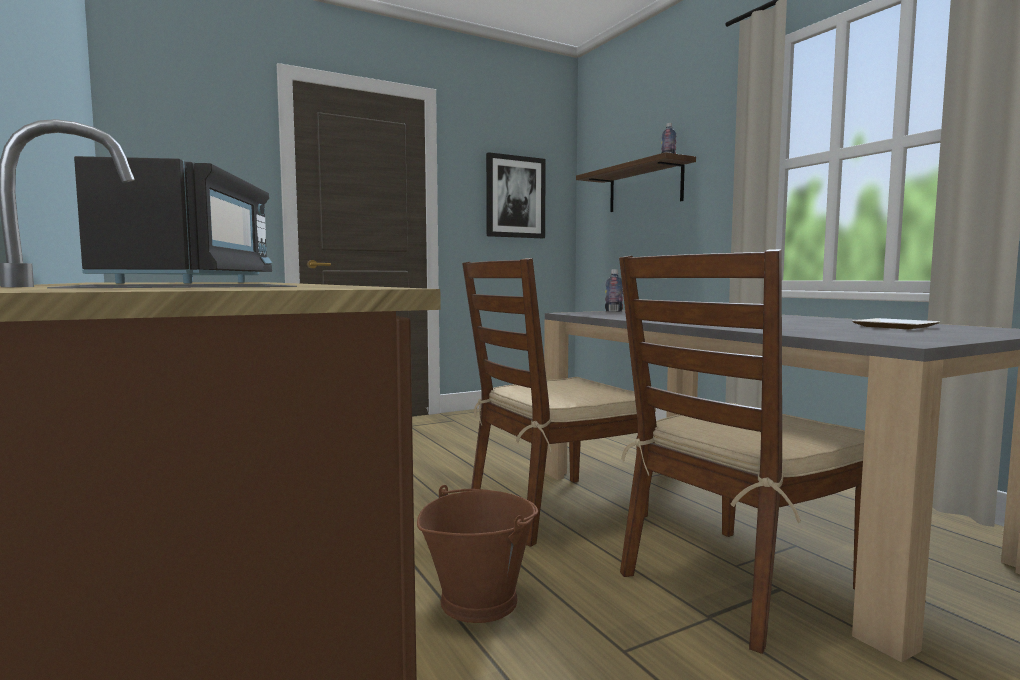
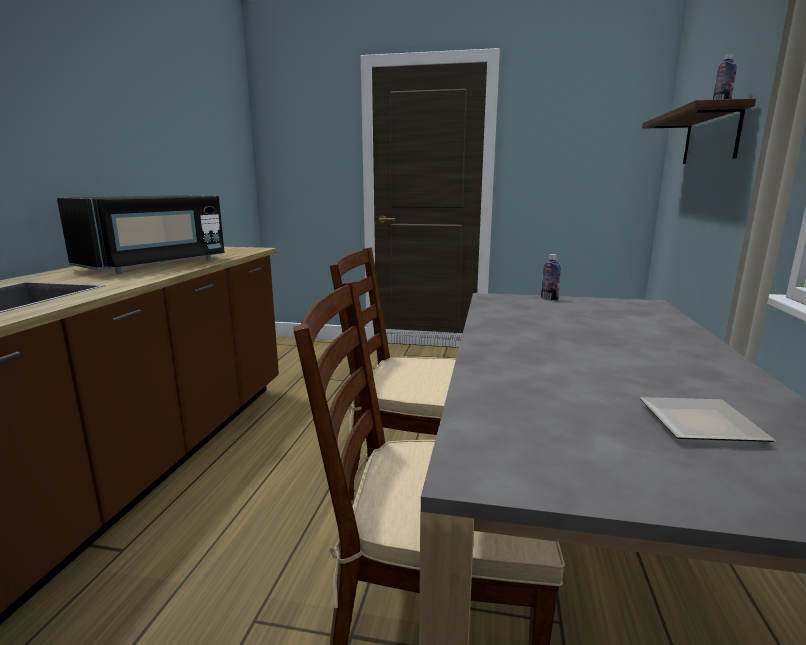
camera: 40 degrees right, 10 degrees up
brown bucket [417,485,538,623] -> none
picture [486,152,546,238] -> none

